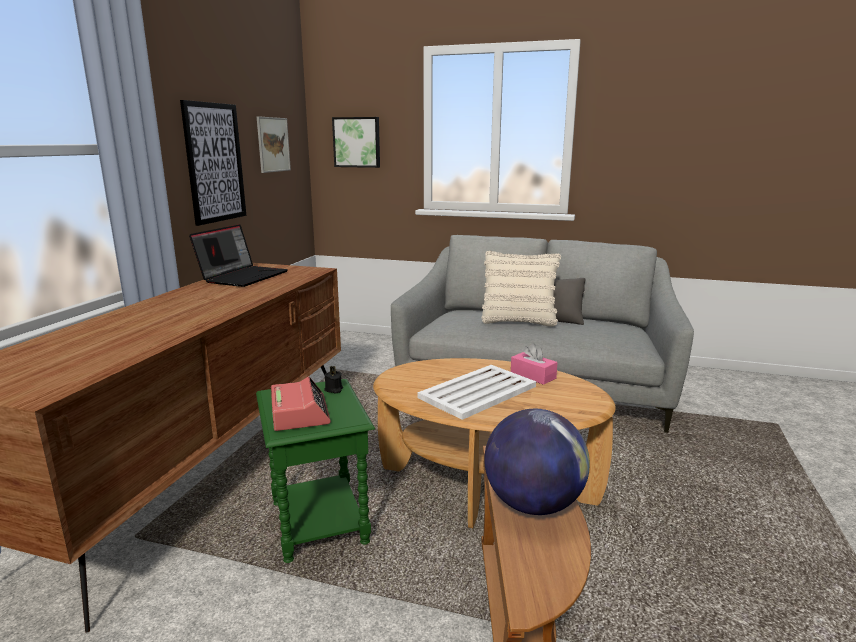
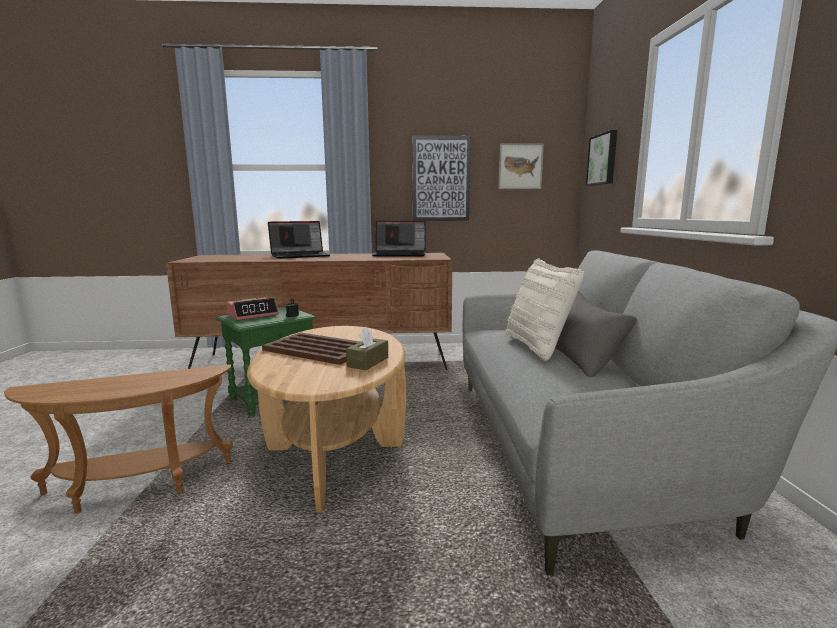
camera: 70 degrees right, 5 degrees down
white tray [418,365,536,420] -> brown tray [262,332,360,365]
globe [484,409,590,515] -> none
pink tissue box [511,343,558,385] -> brown tissue box [346,327,388,370]
none -> laptop [268,221,330,259]

